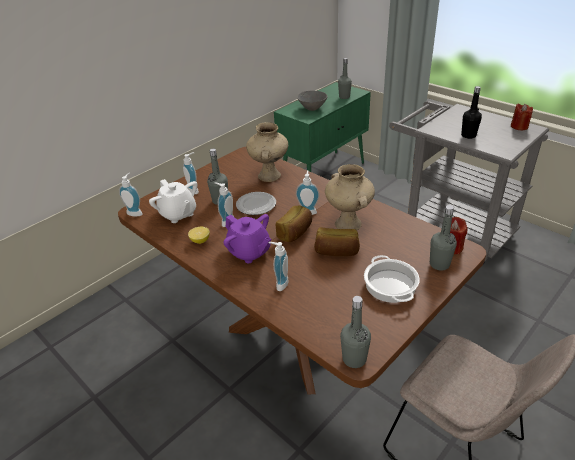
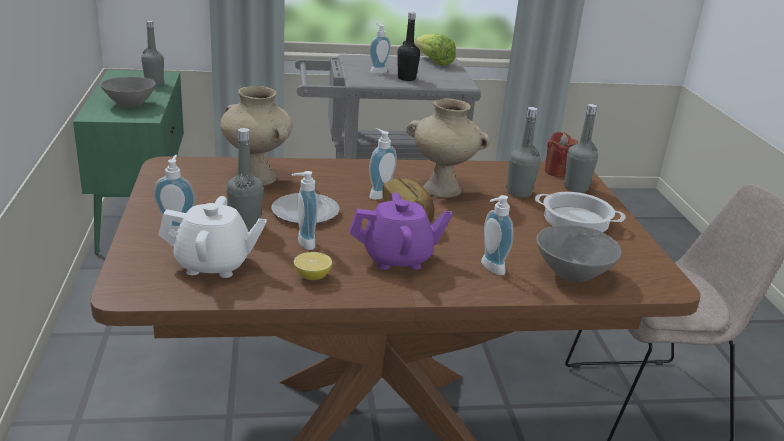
camera: 55 degrees left, 10 degrees down
soap dispenser [119,173,143,216] -> soap dispenser moved to [369,23,391,74]
bread [314,227,360,256] -> none
grey bottle [340,296,371,368] -> grey bottle moved to [506,107,541,198]
red candle [511,103,533,130] -> lettuce [414,34,456,66]
none -> grey bowl [536,225,621,282]

